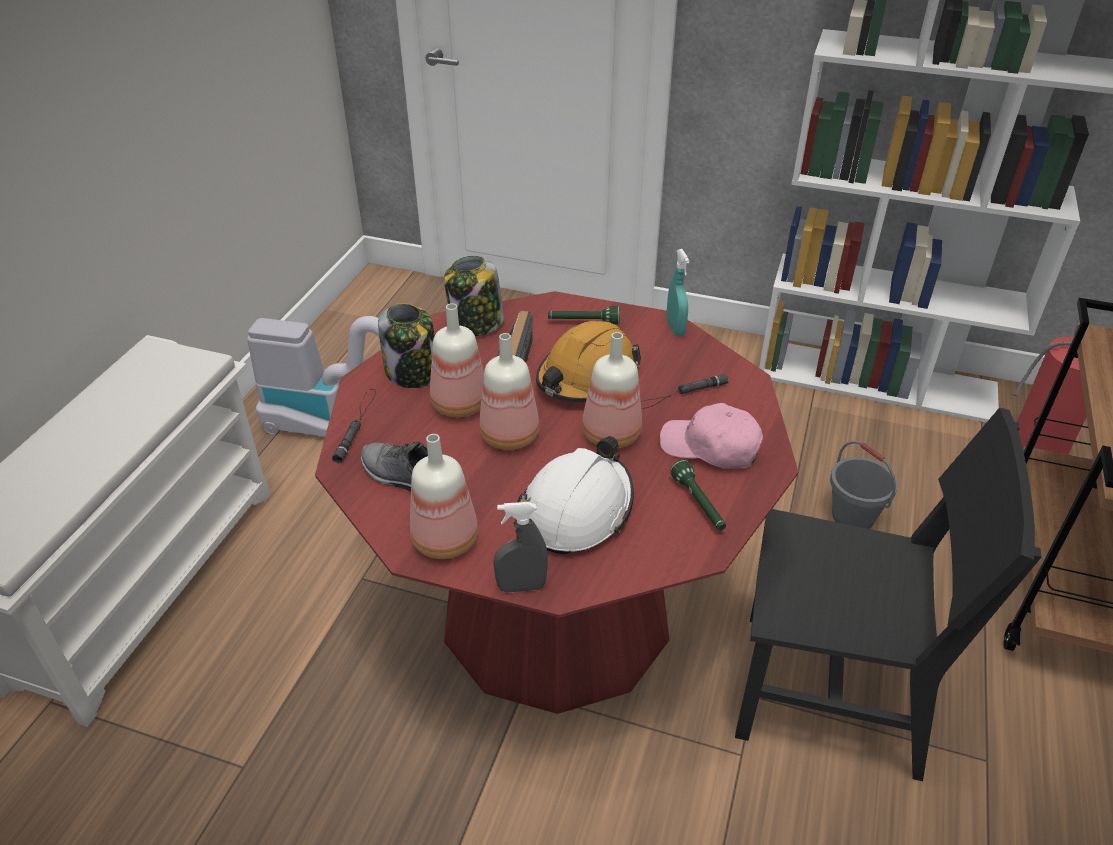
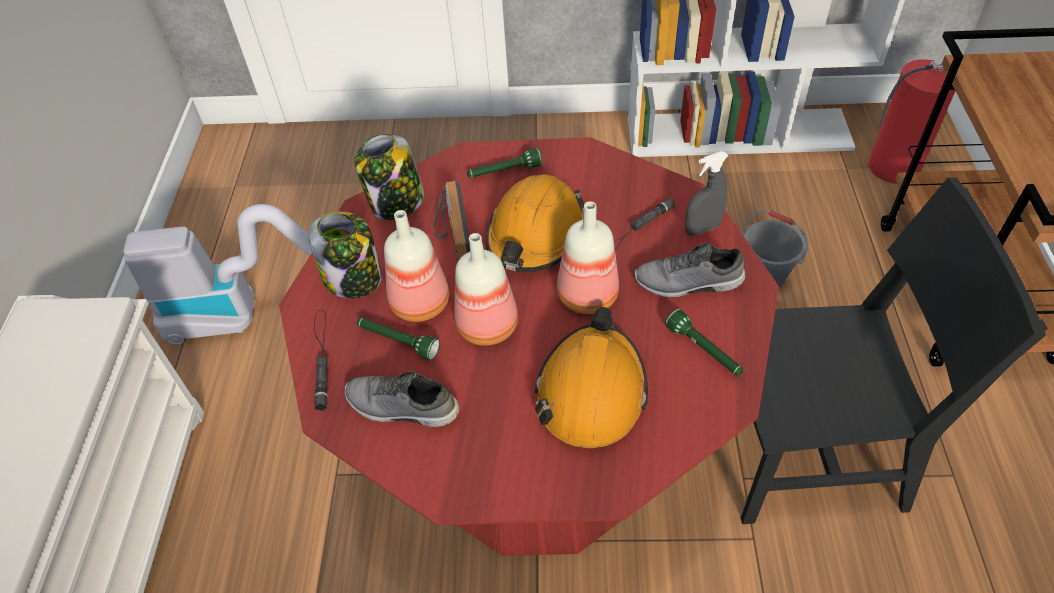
camera: 15 degrees left, 10 degrees up
bottle [410,434,478,559] -> none
grey spray bottle [493,502,548,593] -> grey spray bottle moved to [685,151,729,236]
white hard hat [517,436,634,554] -> orange hard hat [535,307,648,449]
pink cap [660,403,763,469] -> grey shoe [634,243,745,297]
turquoise spray bottle [666,249,690,336] -> none
none -> green flashlight [357,317,440,360]

